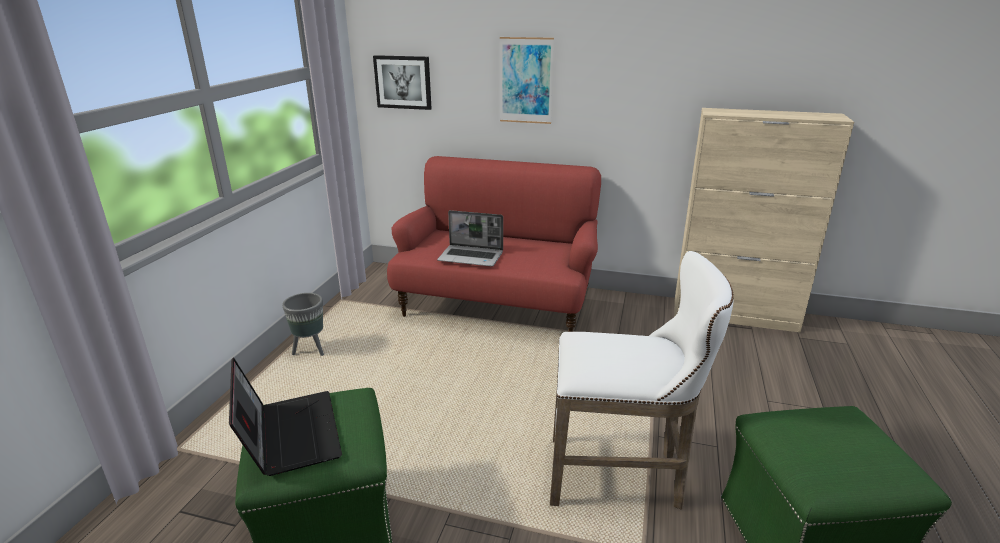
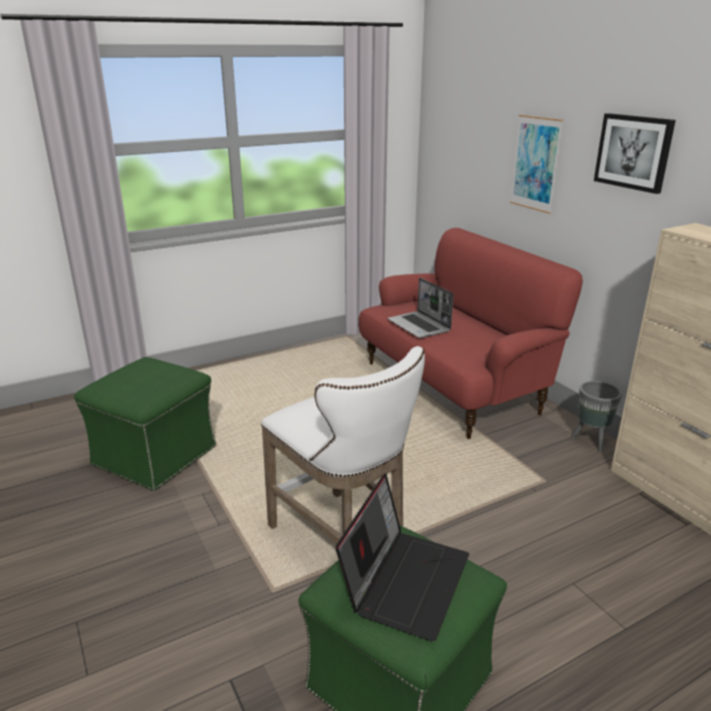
camera: 45 degrees right, 0 degrees up
laptop [229,357,342,476] -> laptop moved to [335,473,469,641]
grey planter [282,293,324,356] -> grey planter moved to [571,381,622,452]
picture [373,55,432,110] -> picture moved to [594,113,676,194]

